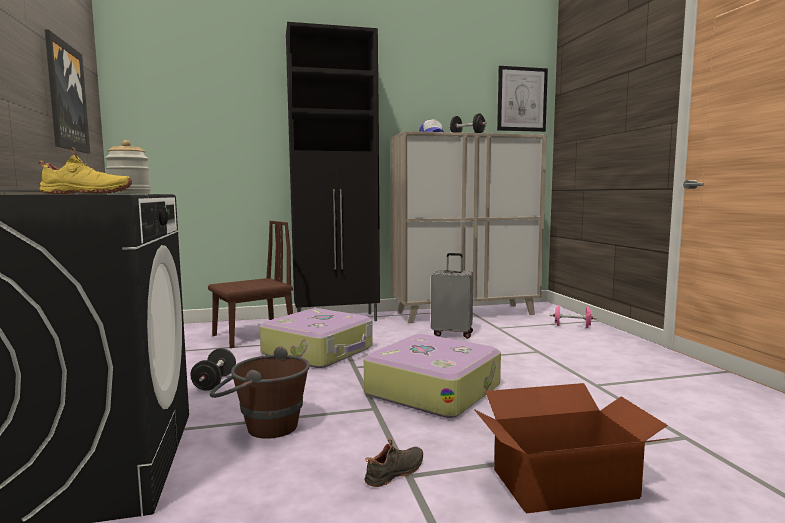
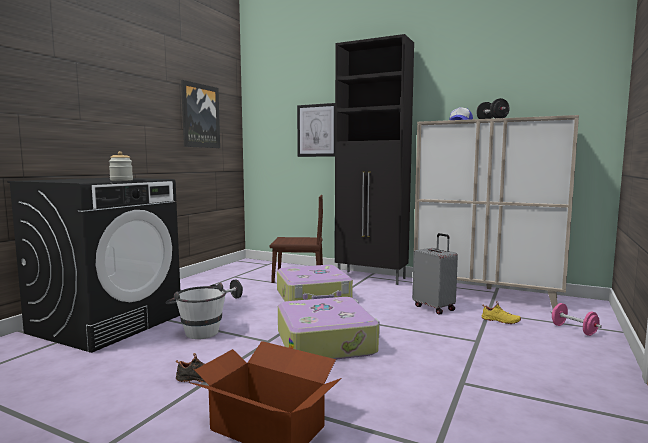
camera: 40 degrees right, 0 degrees up
yellow shoe [39,147,132,194] -> yellow shoe moved to [482,301,521,324]
brown bucket [210,346,310,439] -> white bucket [165,282,226,339]
picture [497,66,548,132] -> picture moved to [297,103,335,157]

